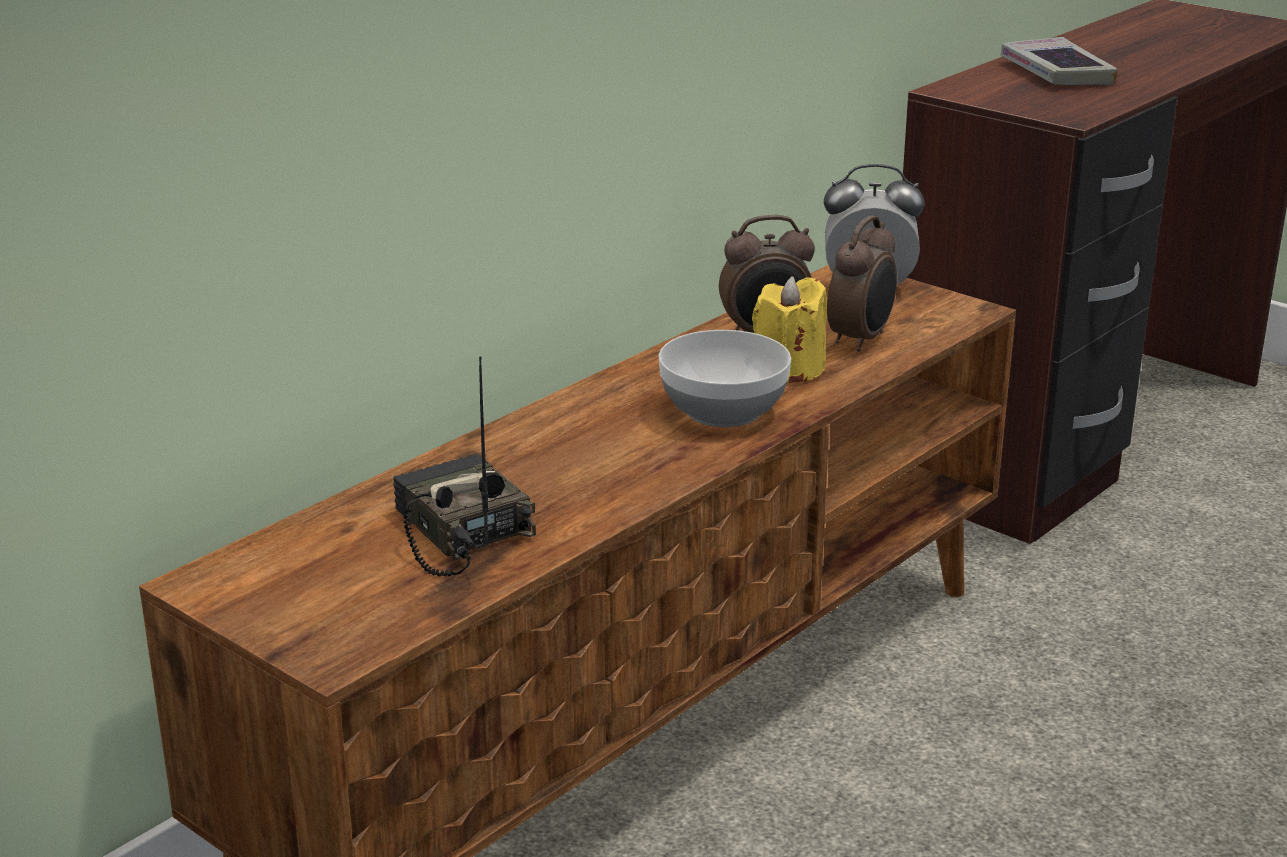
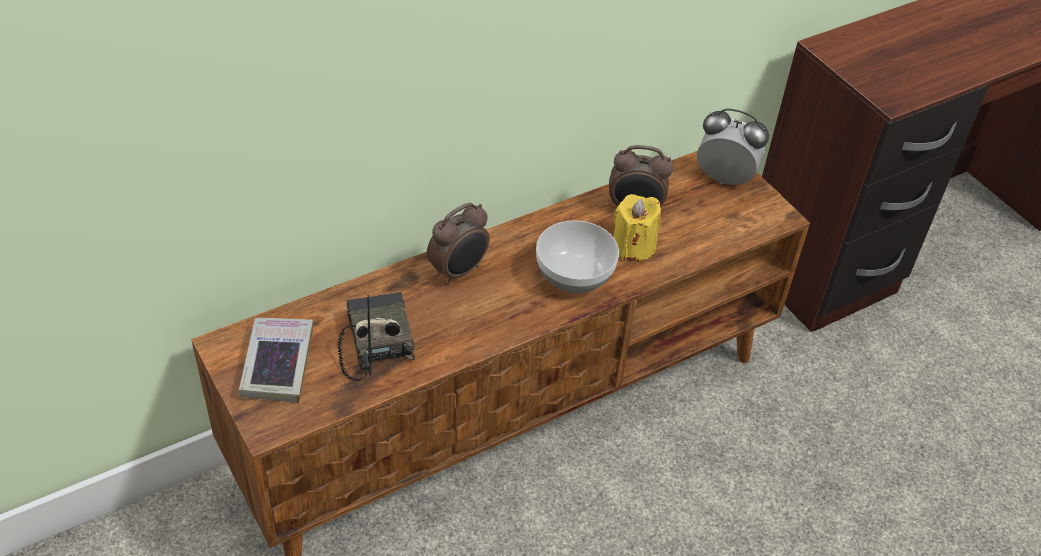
camera: 15 degrees right, 20 degrees up
alarm clock [827,216,897,352] -> alarm clock moved to [427,202,490,285]
book [1001,37,1118,85] -> book moved to [239,318,313,403]

